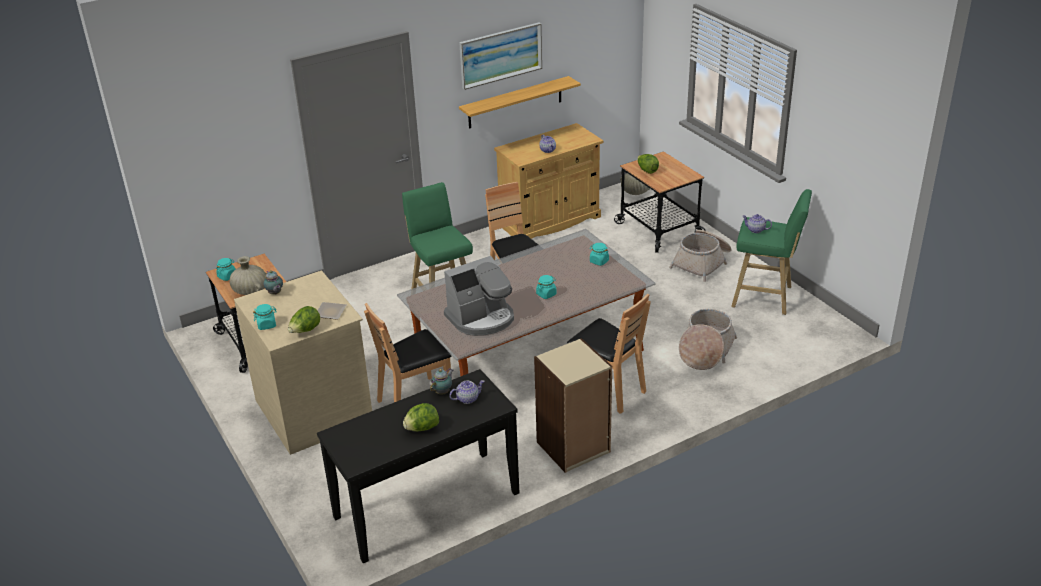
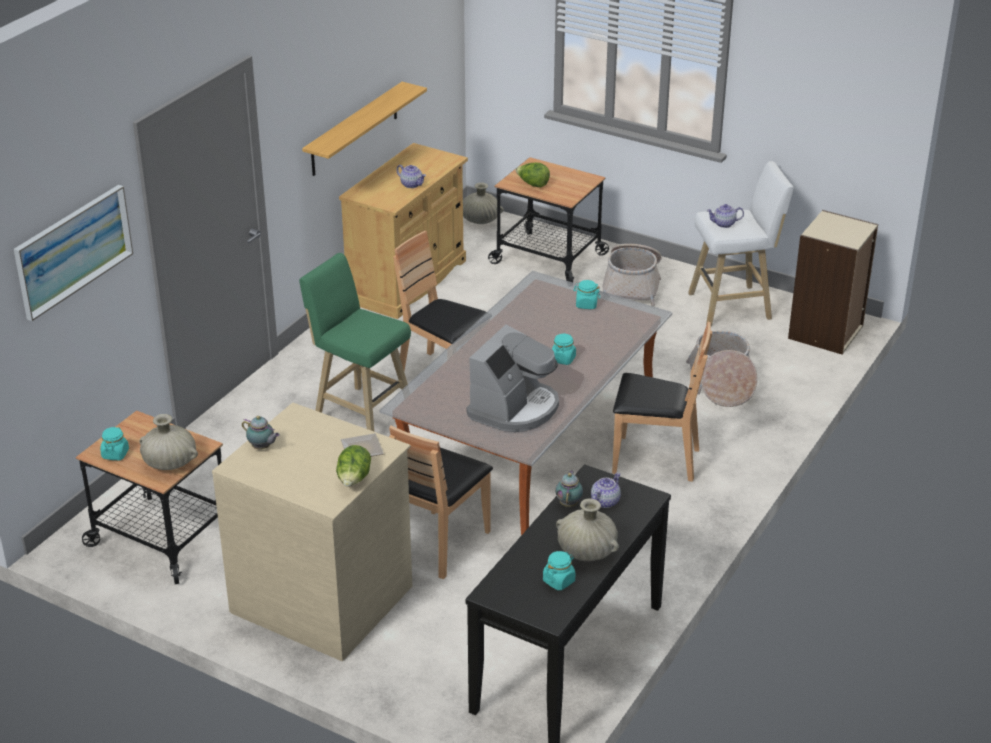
camera: 30 degrees left, 0 degrees up
turquoise jar [253,304,277,330] -> turquoise jar moved to [543,551,575,590]
lettuce [403,403,439,431] -> beige vase [556,499,619,561]
picture [459,22,542,90] -> picture moved to [14,185,133,321]
beige bookcase [534,338,612,473] -> beige bookcase moved to [788,210,878,355]
green stool [731,189,812,315] -> white stool [688,161,794,326]

